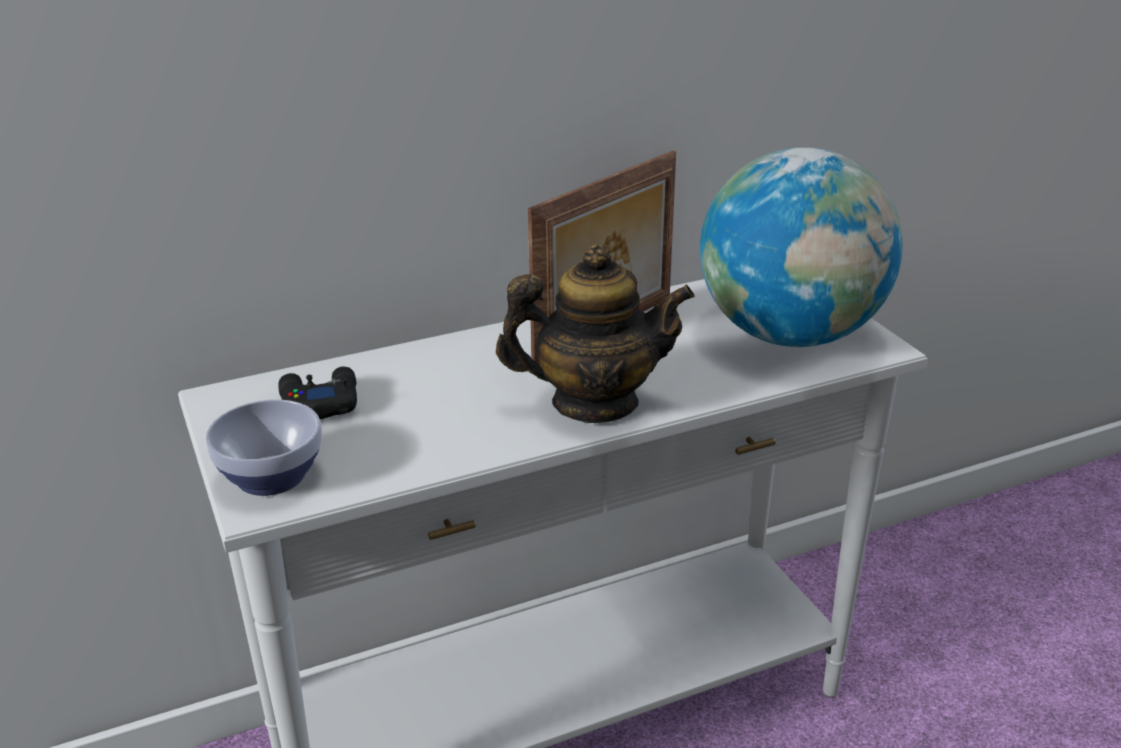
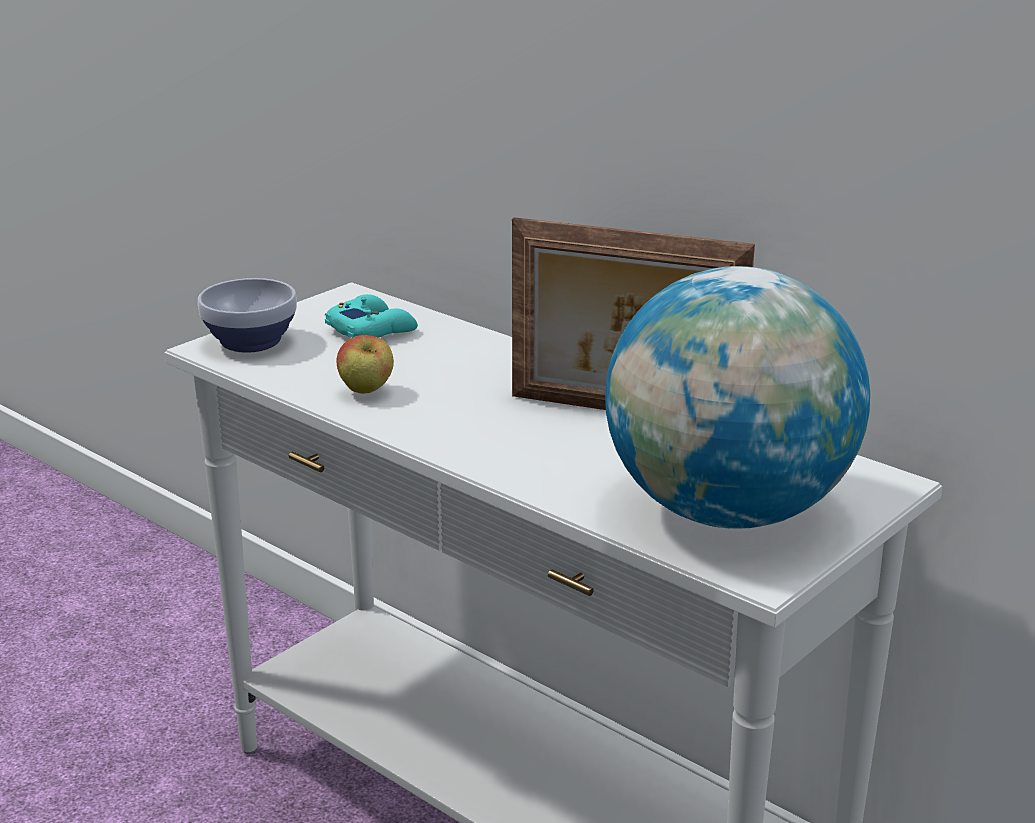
camera: 65 degrees right, 5 degrees down
black game controller [278,367,357,419] -> turquoise game controller [325,294,418,338]
teapot [496,243,695,423] -> none
none -> apple [337,335,394,394]

